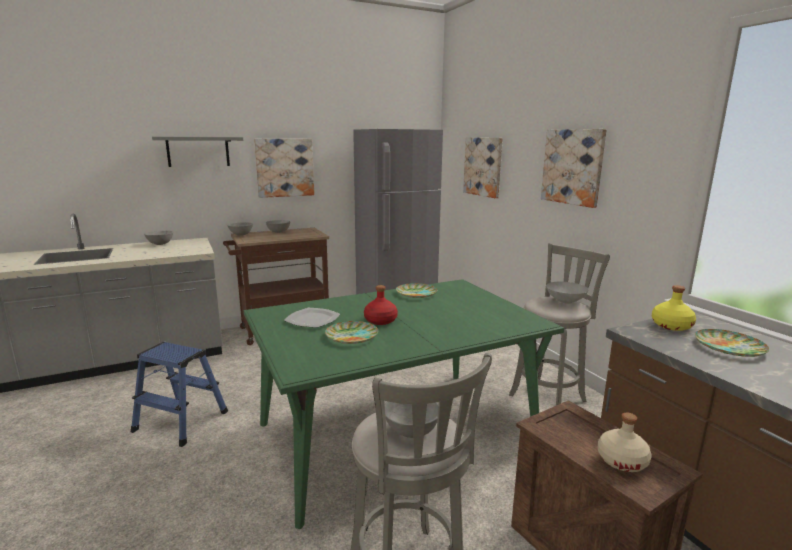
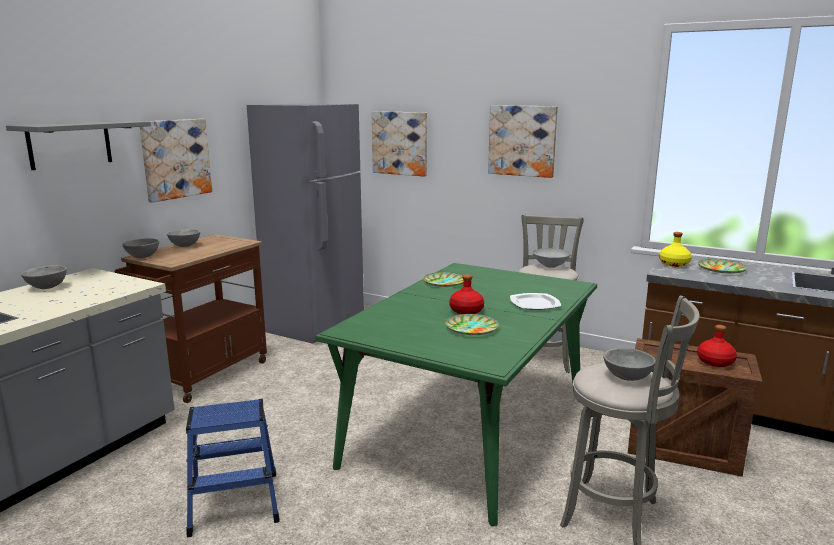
camera: 35 degrees left, 0 degrees up
plate [284,308,340,328] -> plate moved to [510,293,561,310]
beige bottle [598,412,651,472] -> red bottle [697,325,737,367]

